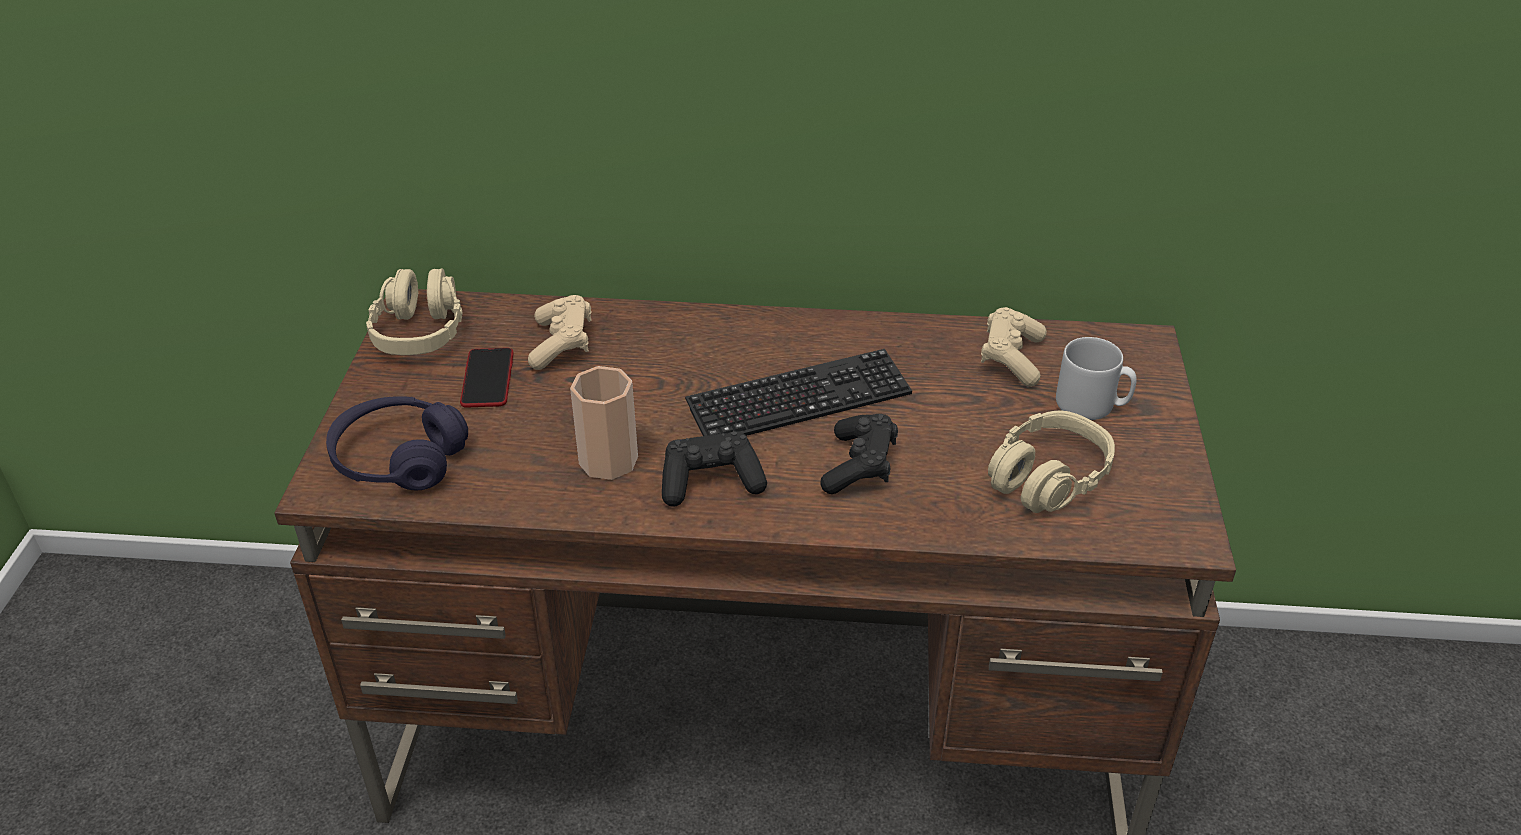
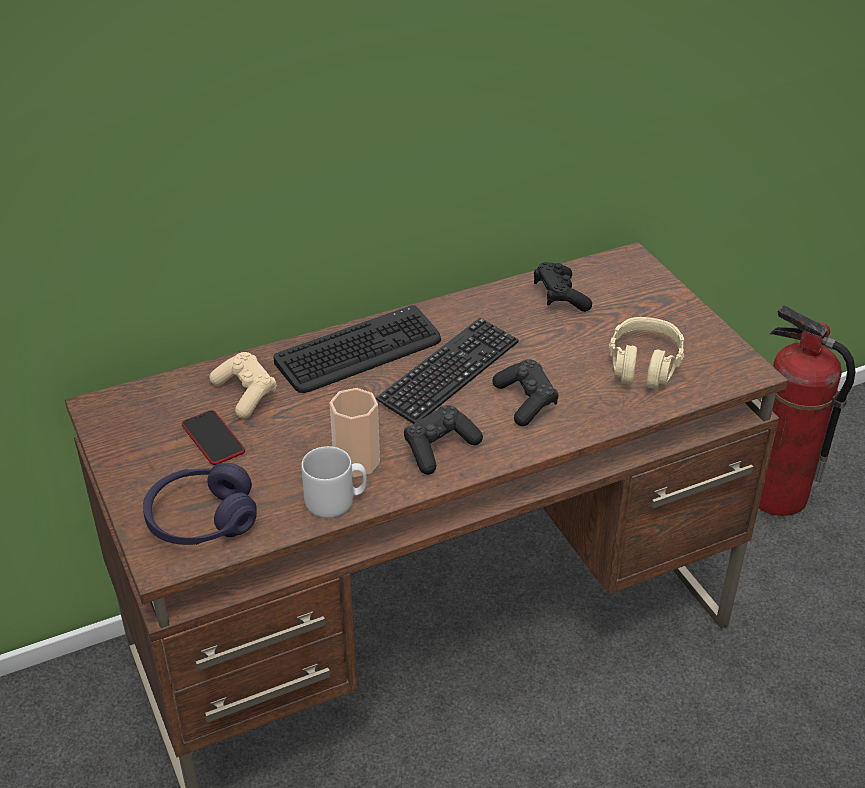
camera: 30 degrees left, 0 degrees up
beige headphones [366,269,462,355] -> none
beige game controller [981,307,1047,387] -> black game controller [534,262,592,312]
grey mug [1056,337,1136,420] -> grey mug moved to [301,446,367,518]
none -> keyboard [273,305,441,393]
none -> fire extinguisher [758,305,855,516]

